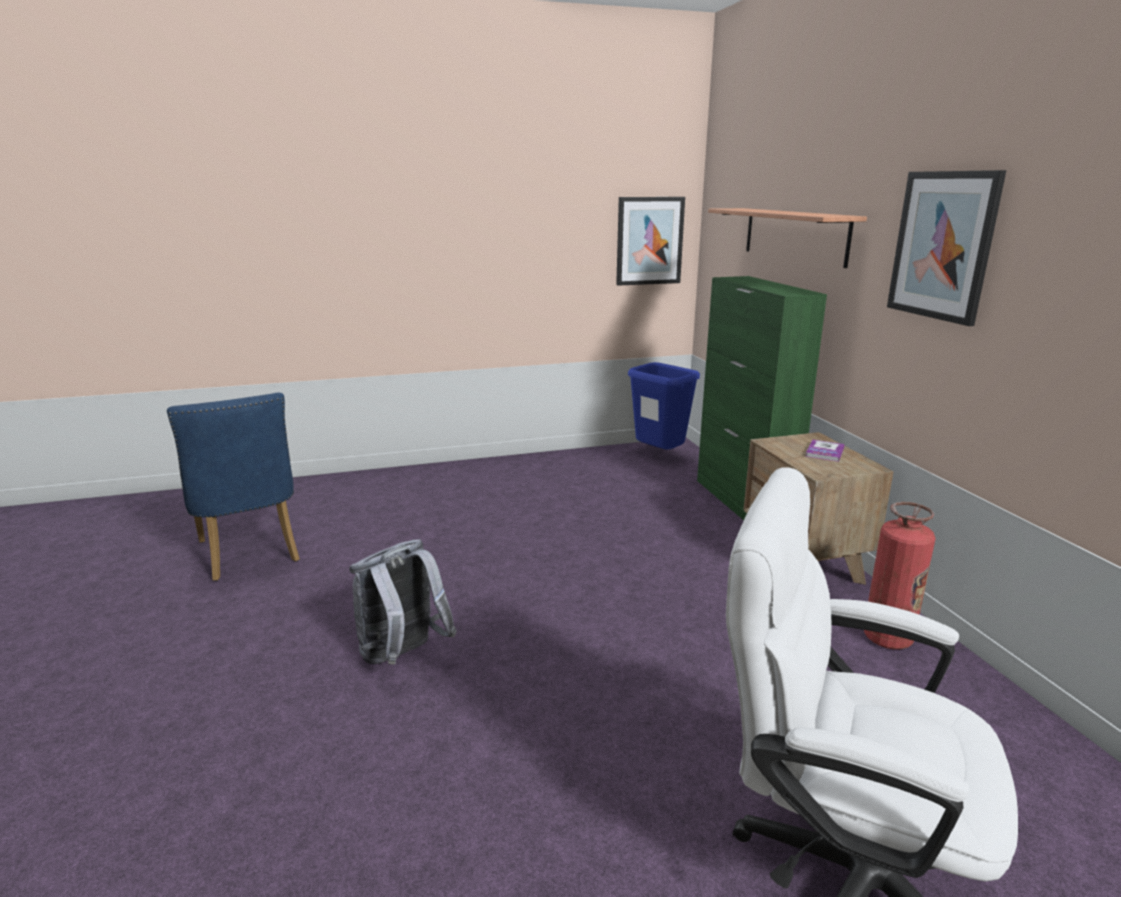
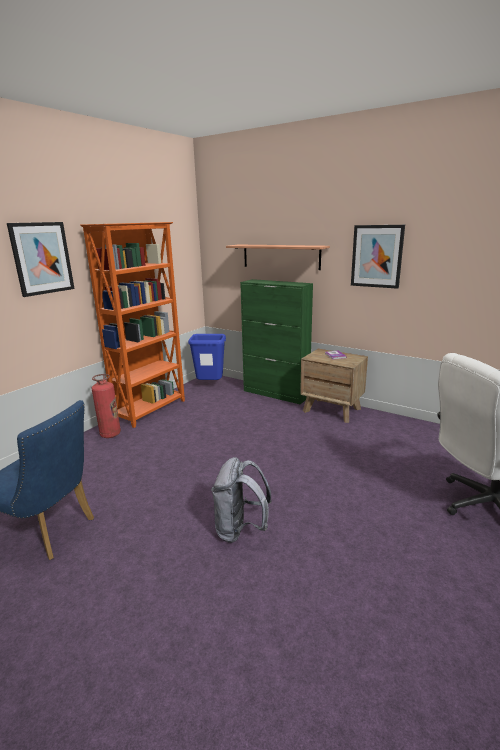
camera: 40 degrees left, 0 degrees up
picture [616,197,685,286] -> picture moved to [7,222,74,297]
fire extinguisher [864,502,936,649] -> fire extinguisher moved to [92,374,121,438]
none -> orange bookcase [80,222,185,428]

